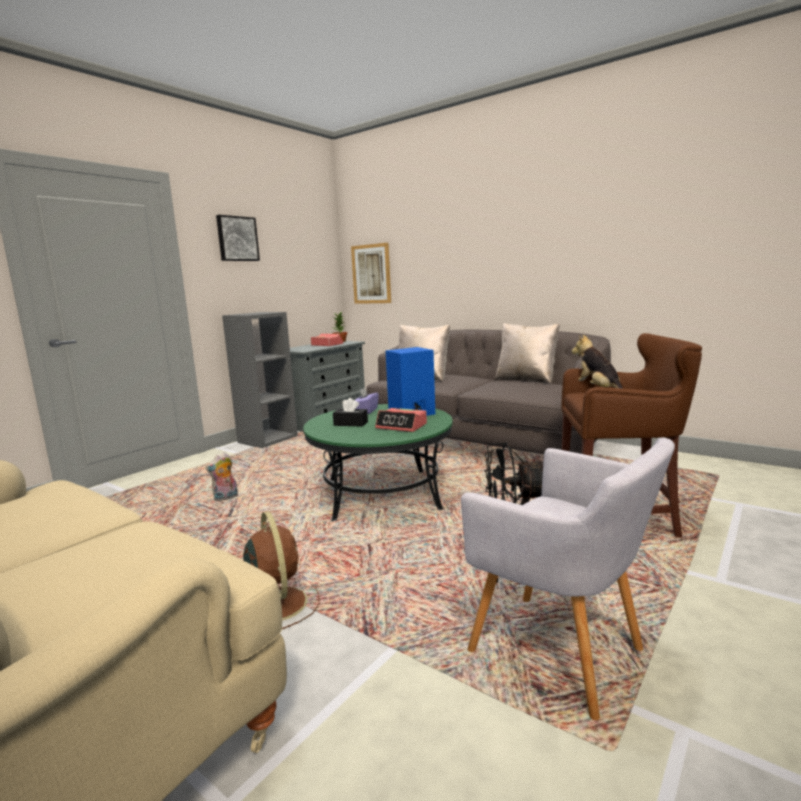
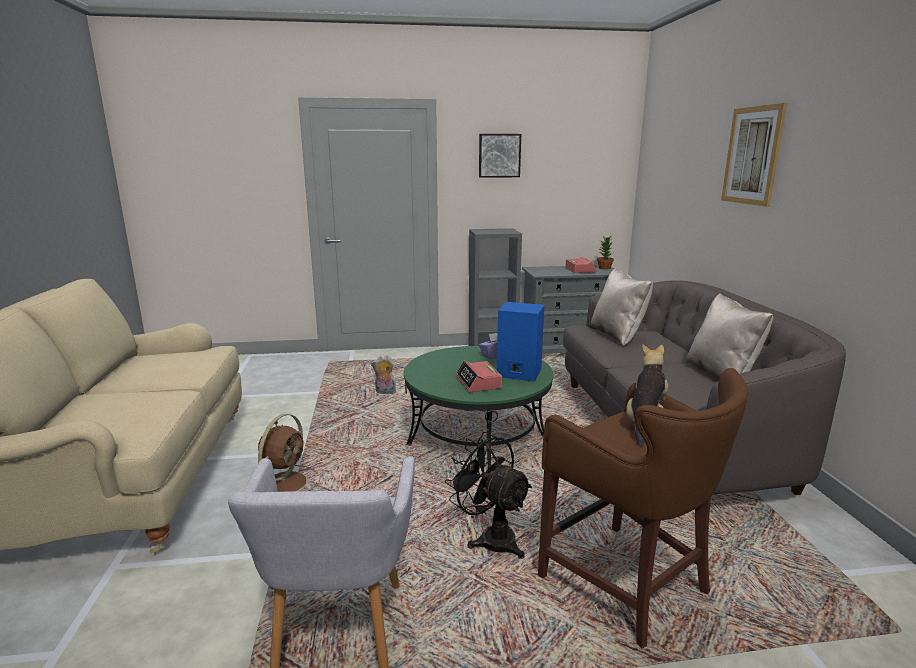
camera: 45 degrees right, 5 degrees up
black tissue box [333,398,368,427] -> none
picture [351,243,391,304] -> picture moved to [721,103,787,207]

